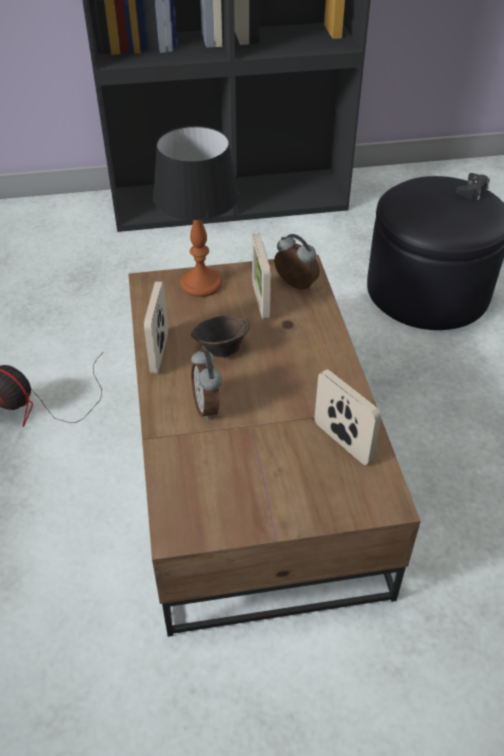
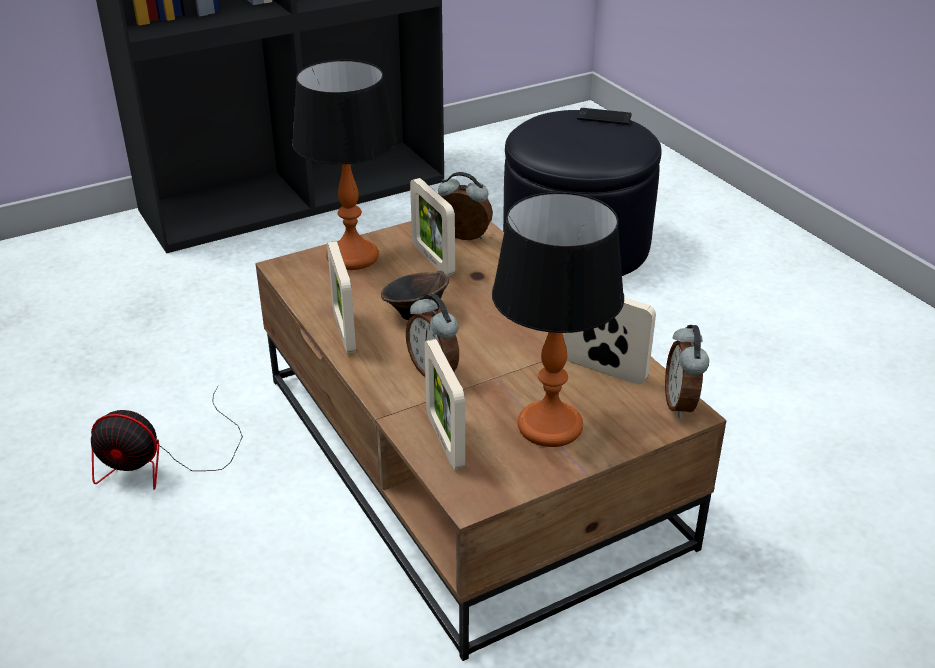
camera: 20 degrees left, 10 degrees down
black game controller [456,173,490,200] -> phone [577,108,632,125]
none -> picture frame [424,339,465,470]
none -> table lamp [492,192,624,447]
none -> alarm clock [665,325,709,418]

